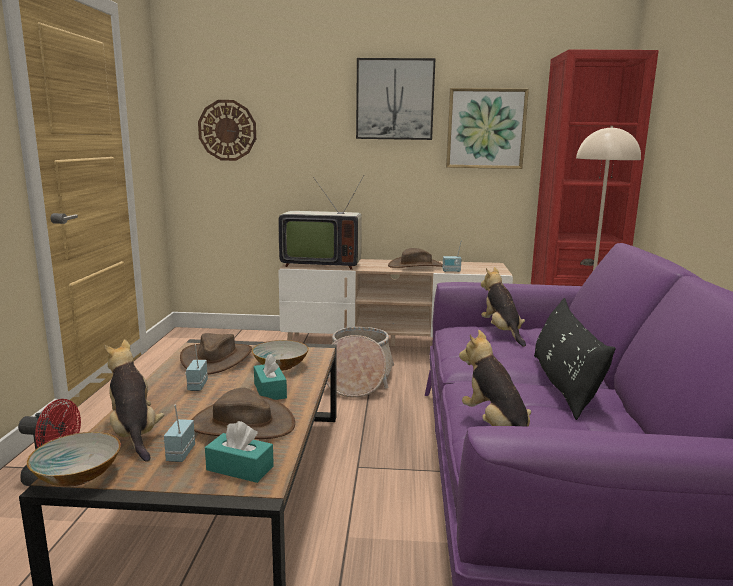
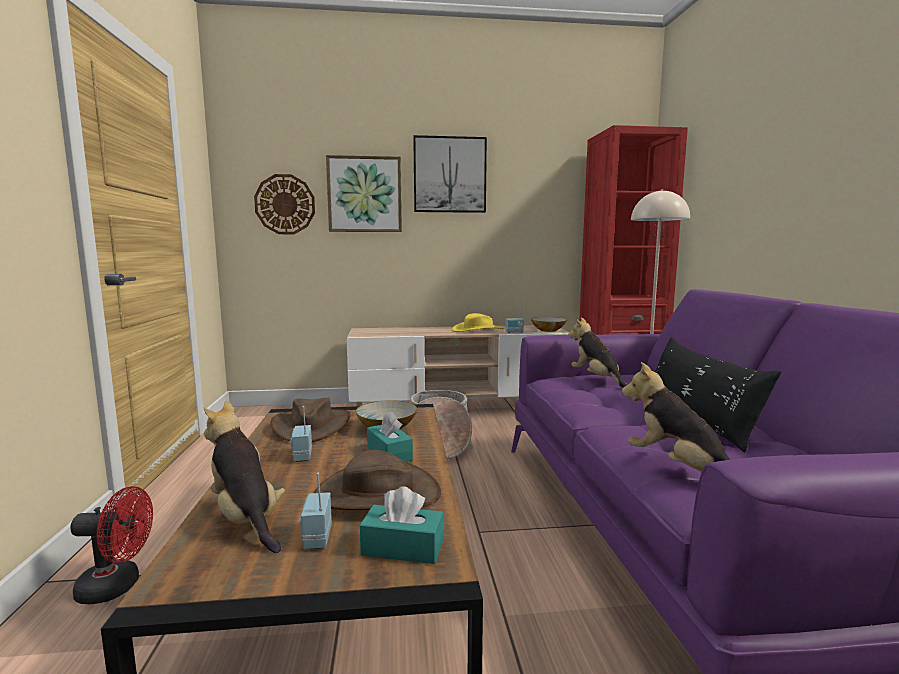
camera: 10 degrees left, 5 degrees down
bowl [27,432,121,486] -> bowl moved to [531,317,567,332]
television [278,176,364,270] -> none
brown hat [388,248,443,268] -> yellow hat [452,313,505,332]
picture [446,88,529,169] -> picture moved to [326,155,402,232]

